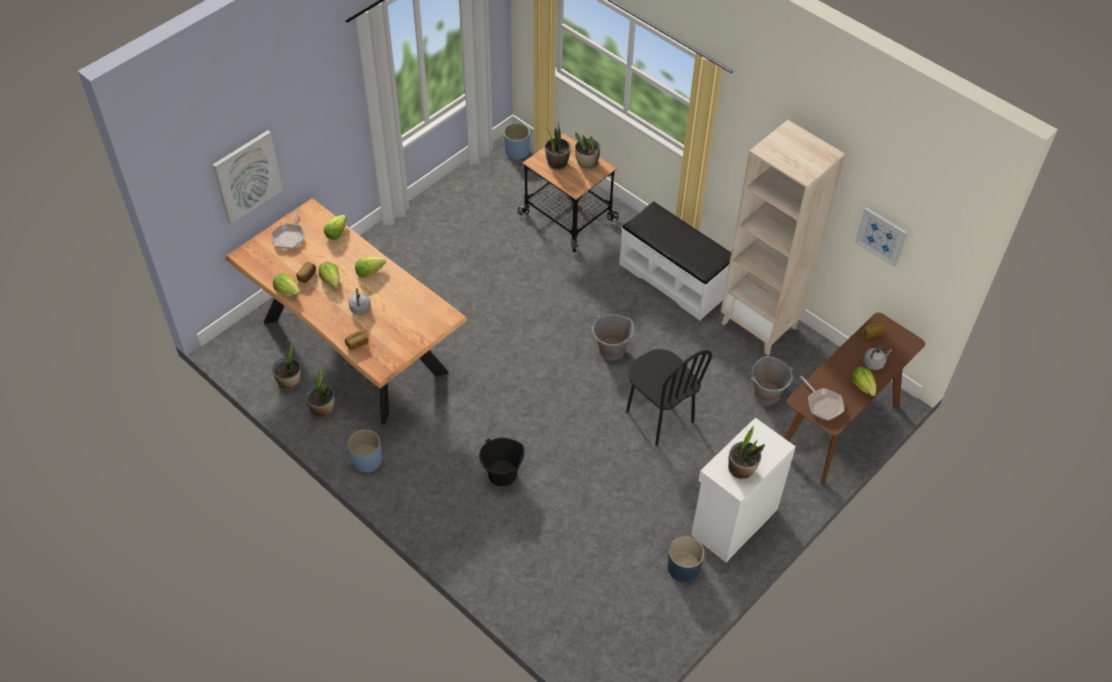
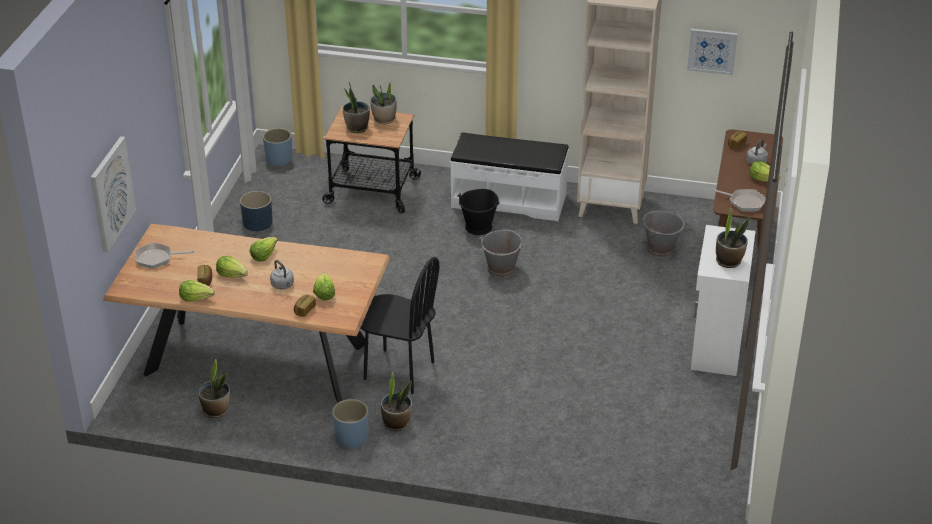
camera: 30 degrees left, 15 degrees down
frying pan [271,209,305,249] -> frying pan turned 105 degrees clockwise [135,243,194,269]
potted plant [306,370,334,418] -> potted plant moved to [381,371,412,431]
lettuce [324,215,347,240] -> lettuce moved to [313,273,335,301]
black bucket [479,438,525,487] -> black bucket moved to [458,189,500,235]
black chair [626,349,712,446] -> black chair moved to [361,257,440,394]
blue planter [667,536,704,582] -> blue planter moved to [240,191,273,231]

